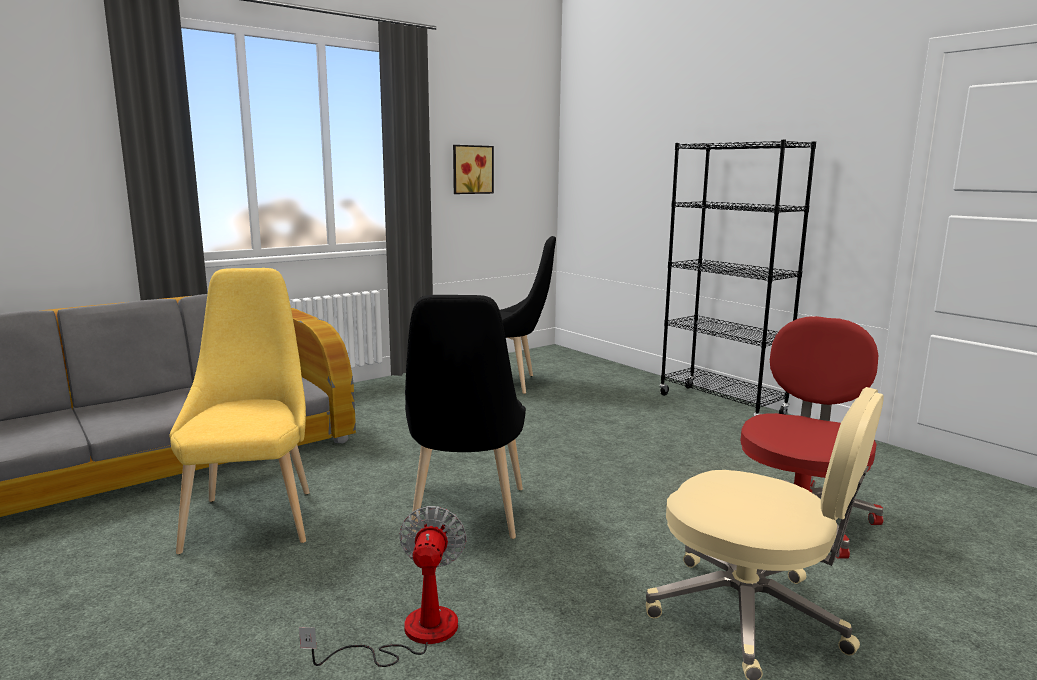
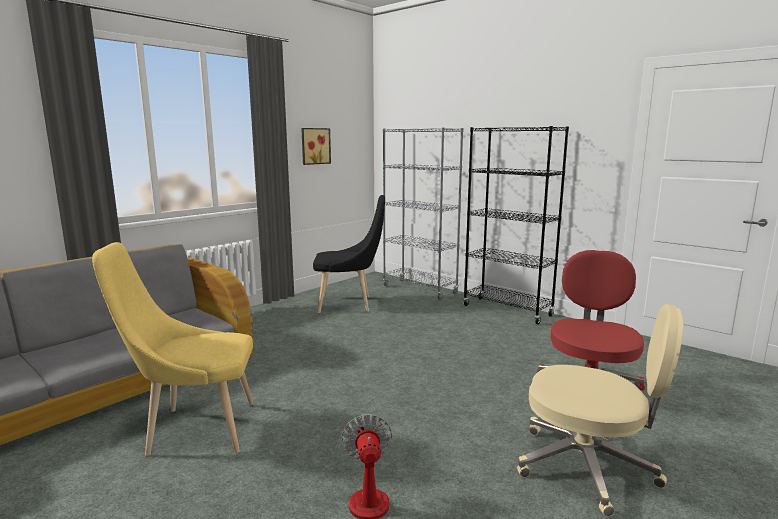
camera: 10 degrees left, 0 degrees up
yellow chair [169,268,310,554] -> yellow chair turned 75 degrees counterclockwise [92,242,254,456]
black chair [405,295,526,539] -> none
none -> grey bookcase [383,128,463,300]

